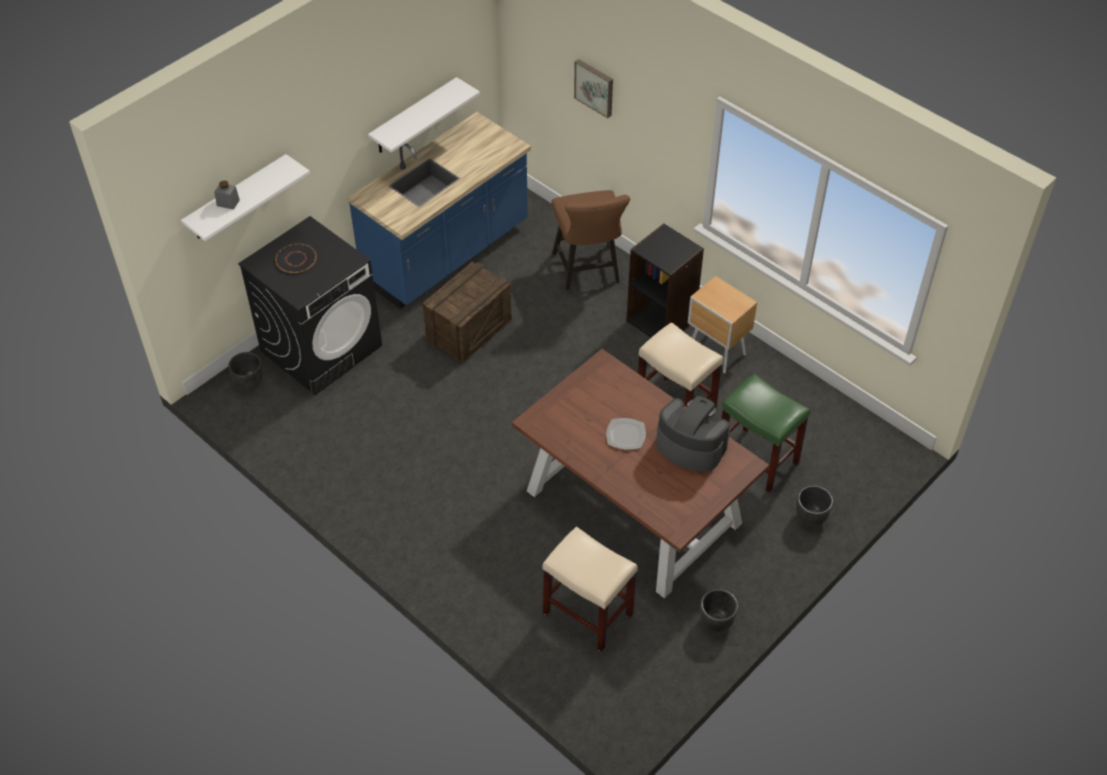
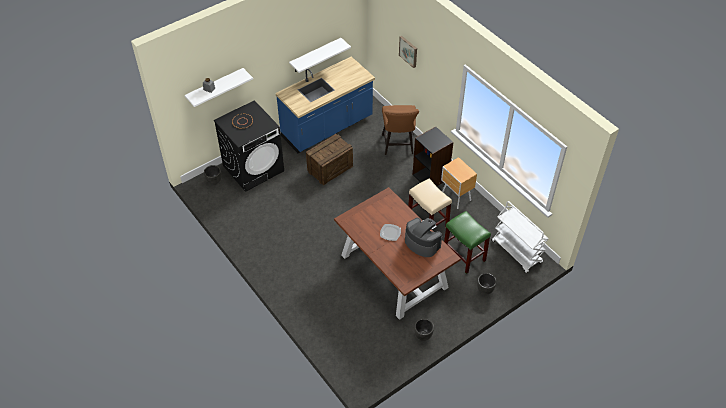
camera: 10 degrees right, 0 degrees up
beige stool [543,526,638,652] -> none
none -> white cart [491,201,548,273]

